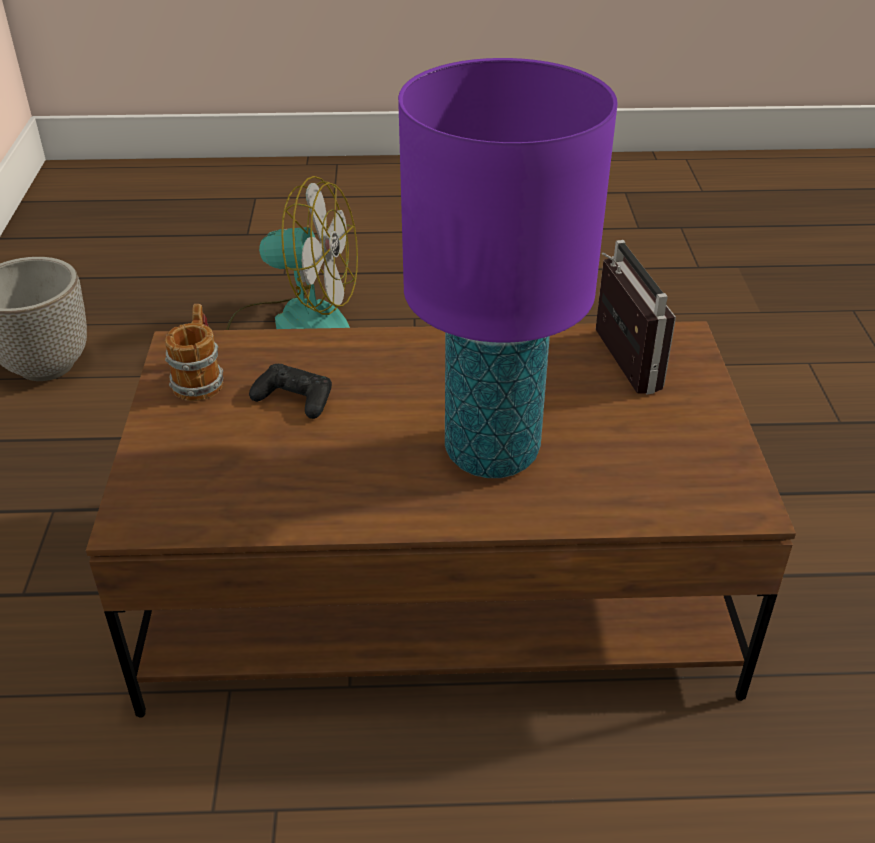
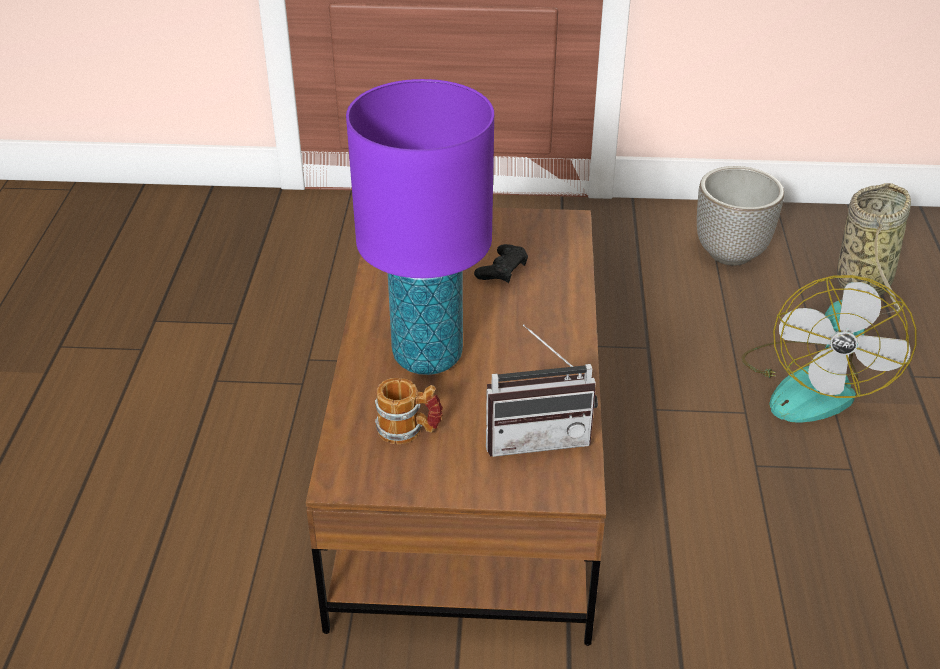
camera: 95 degrees right, 0 degrees up
mug [165,304,223,401] -> mug moved to [375,378,443,444]
none -> basket [837,183,911,314]

